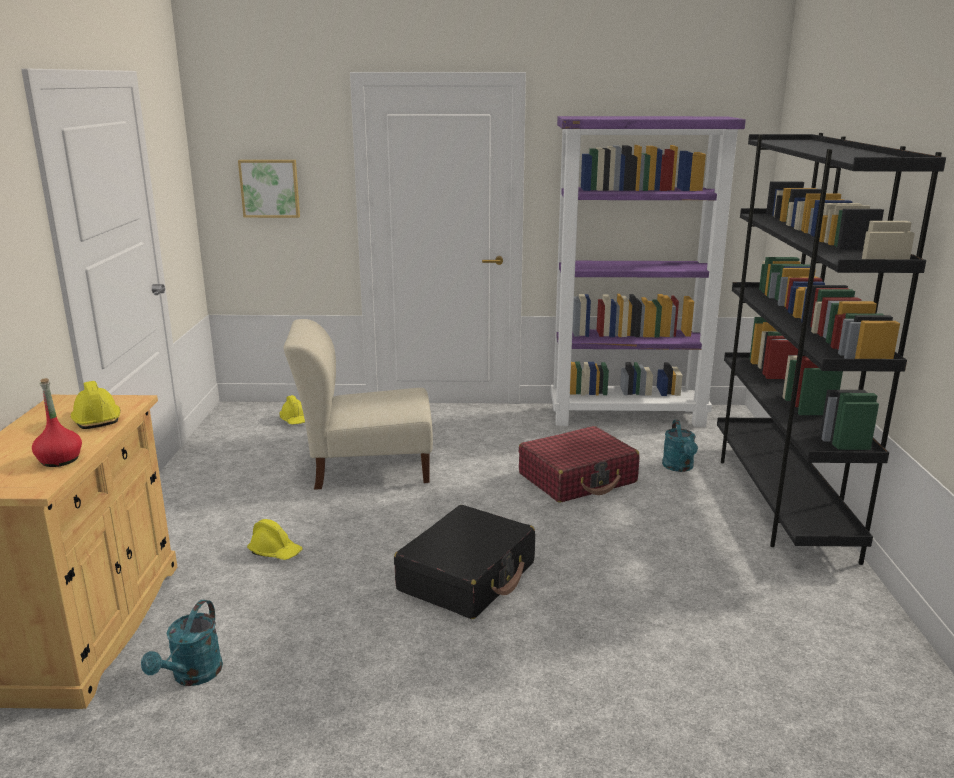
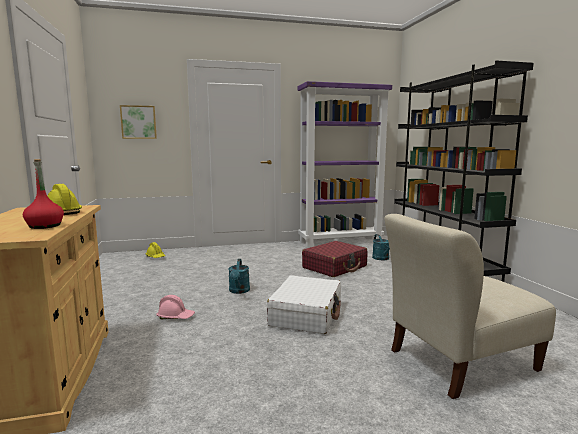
camera: 15 degrees left, 10 degrees down
turquoise watering can [141,600,223,686] -> turquoise watering can moved to [228,259,250,294]
yellow hard hat [247,519,303,560] -> pink hard hat [156,295,195,319]
beige chair [284,319,433,490] -> beige chair moved to [384,214,556,399]
black suitcase [394,505,535,619] -> white suitcase [267,275,341,334]

